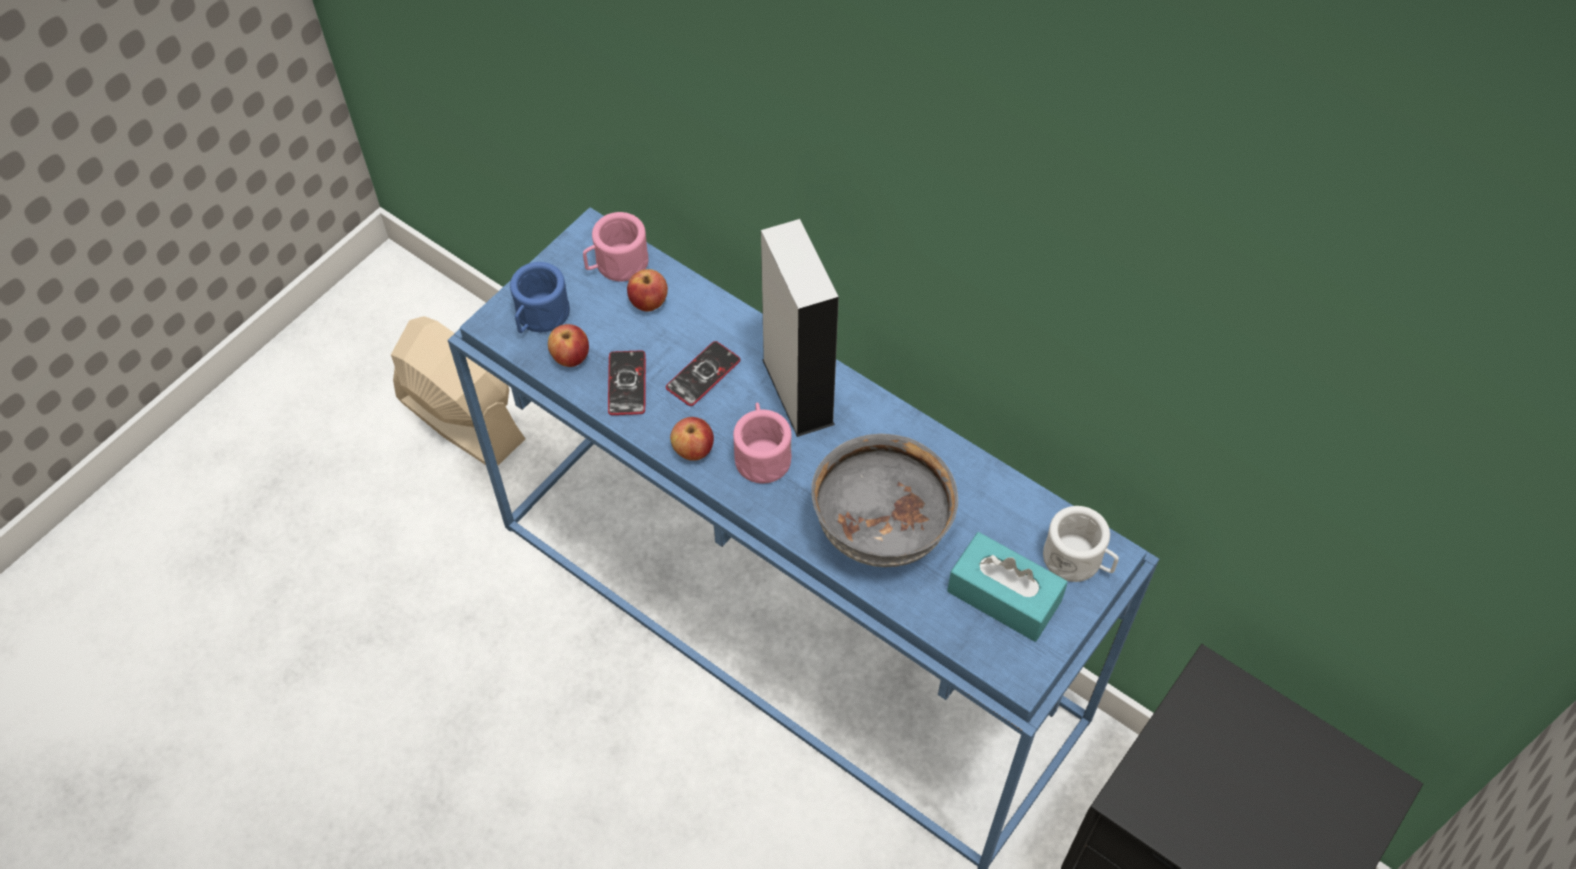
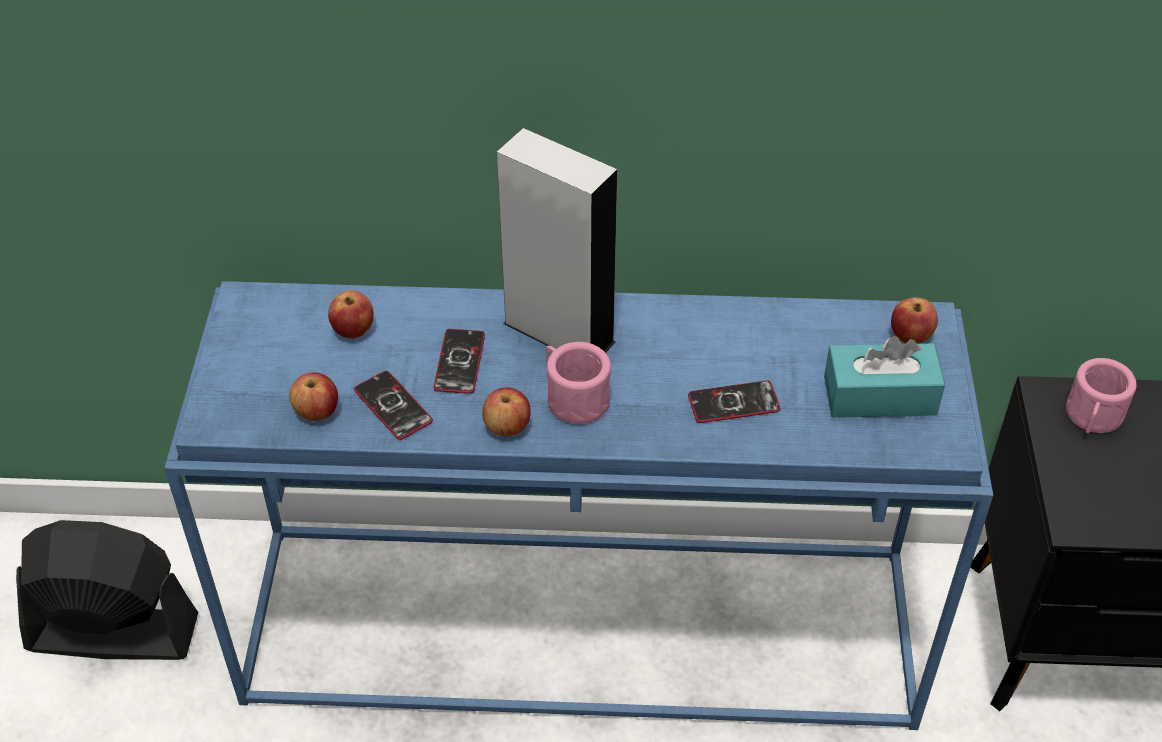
camera: 35 degrees left, 10 degrees down
beige fan [391,316,525,465] -> black fan [16,520,198,660]
blue mug [510,262,570,333] -> none
pink mug [583,212,648,282] -> pink mug moved to [1066,358,1137,433]
grey bowl [811,434,958,567] -> phone [688,381,781,423]
white mug [1043,506,1119,582] -> apple [891,297,938,344]

